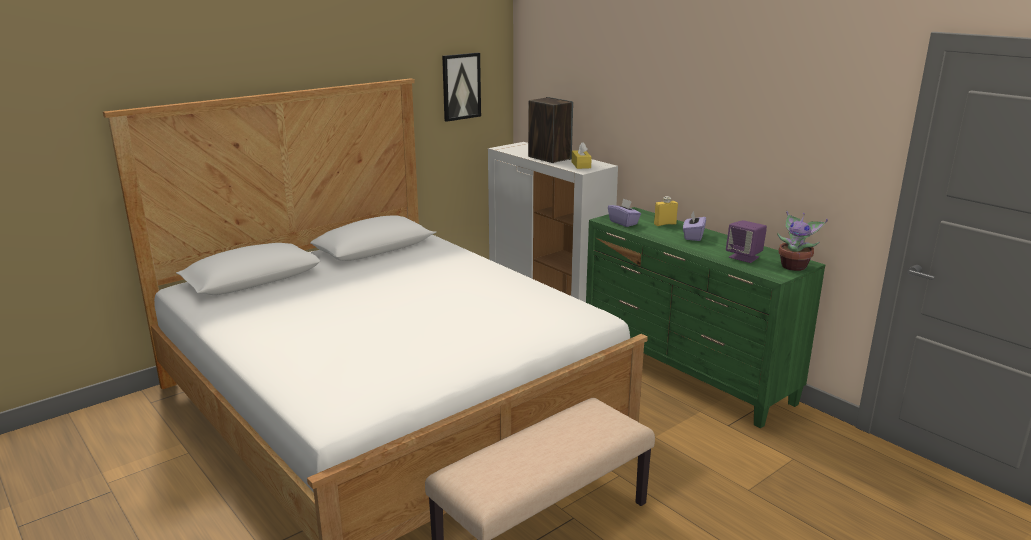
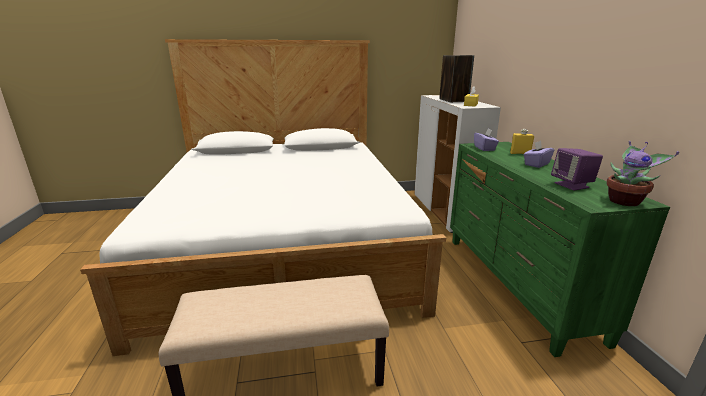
camera: 30 degrees right, 0 degrees up
picture [442,53,481,122] -> none

